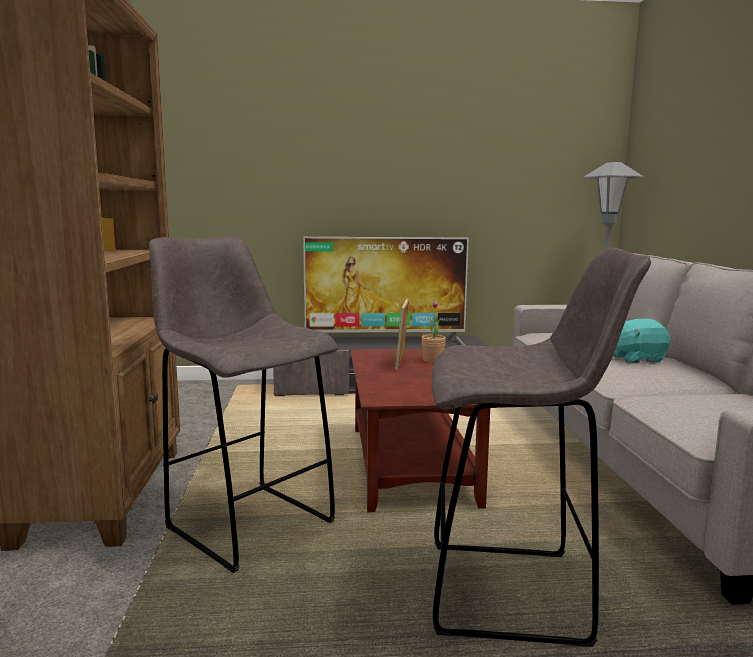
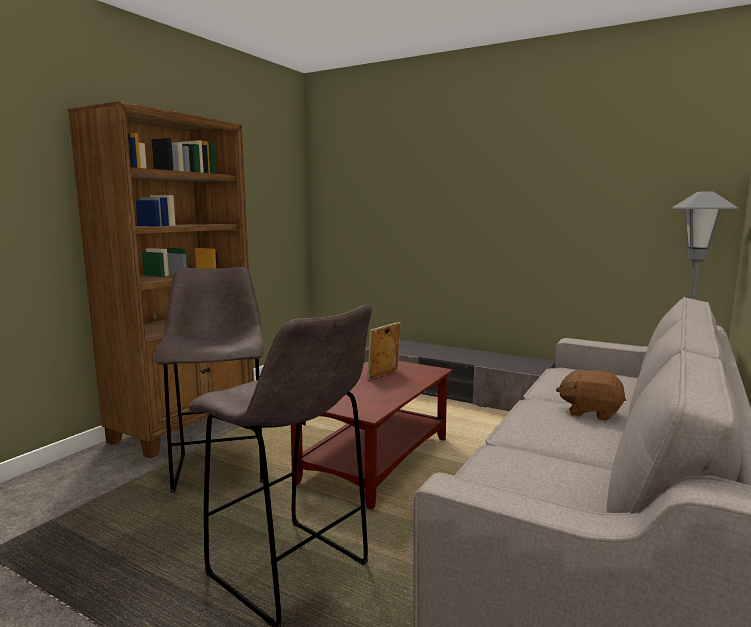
camera: 35 degrees right, 0 degrees up
television [303,237,469,345] -> none
potted plant [421,301,446,363] -> none
turquoise plush toy [613,319,670,363] -> brown plush toy [556,369,626,421]

